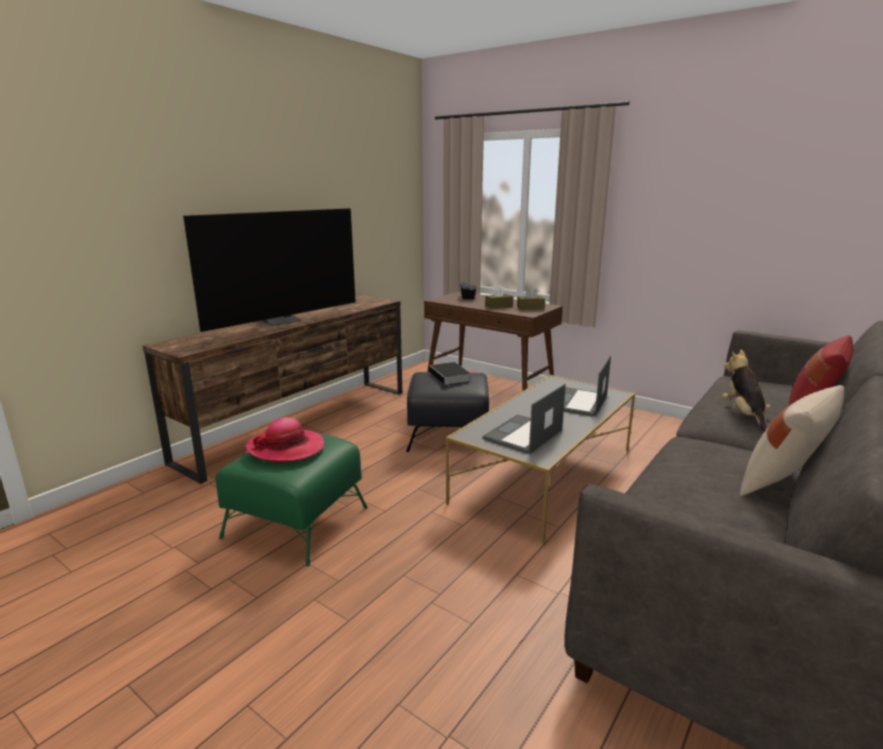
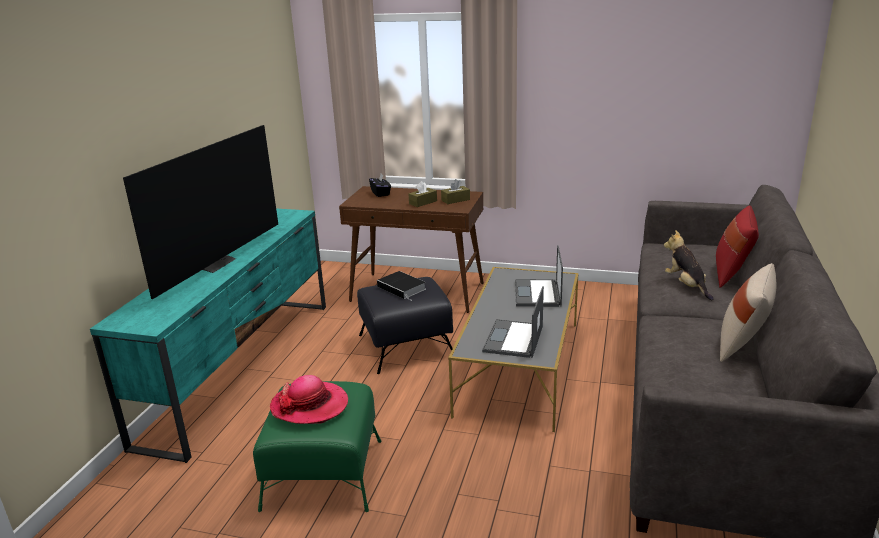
camera: 20 degrees left, 5 degrees up
brown tv stand [143,295,402,484] -> turquoise tv stand [90,209,326,463]

